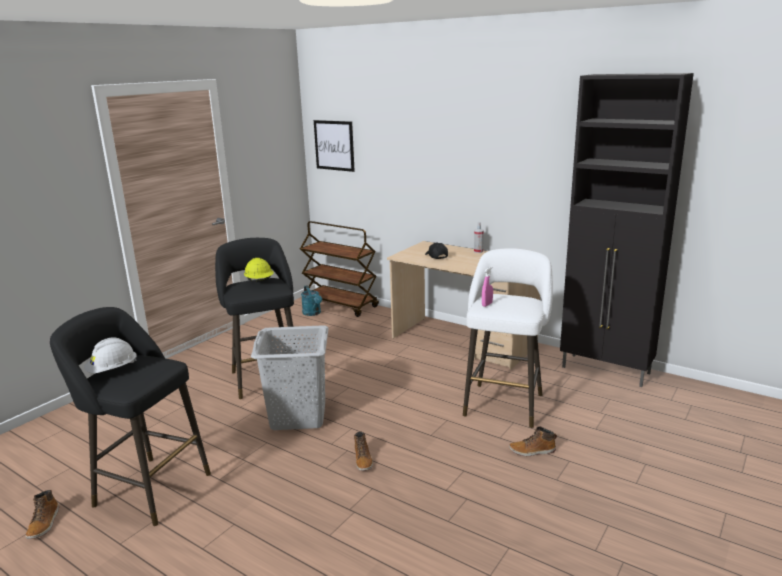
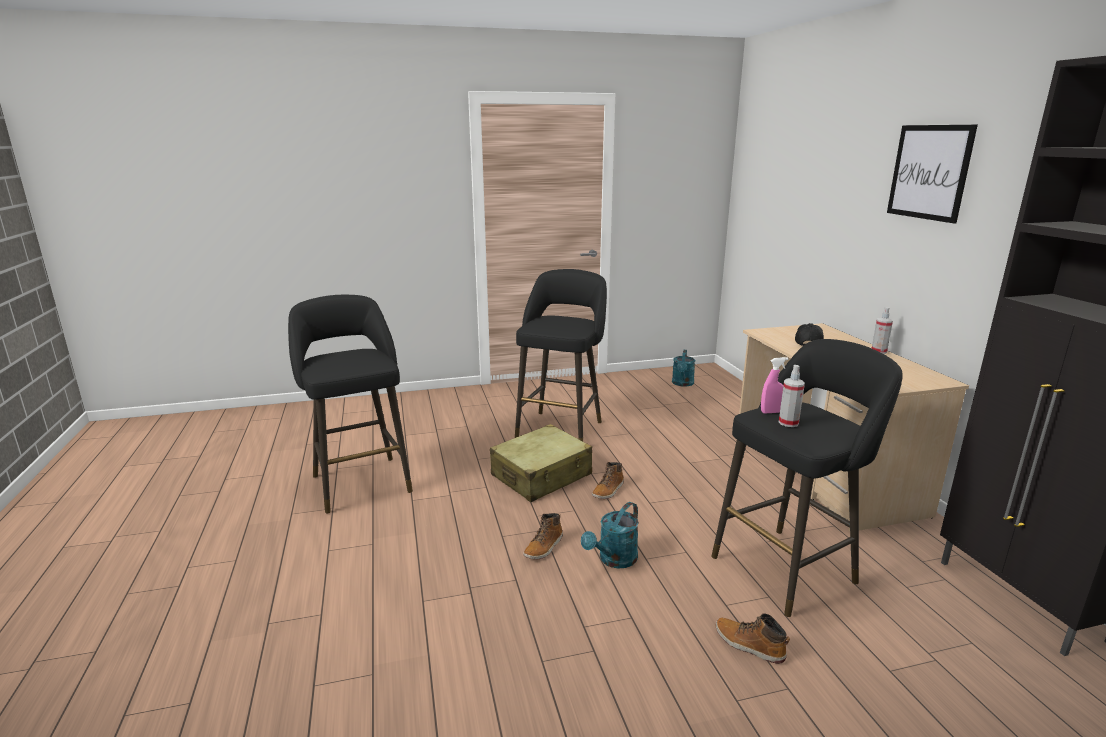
camera: 40 degrees right, 0 degrees up
boot [26,490,59,539] -> boot moved to [592,462,624,499]
white hard hat [84,337,137,373] -> none
yellow hard hat [244,258,274,282] -> none
grey laundry basket [251,325,329,430] -> beige suitcase [490,424,592,502]
brown cart [300,221,379,317] -> none
picture [314,120,355,172] -> picture moved to [887,125,978,224]
white stool [463,248,553,428] -> black stool [711,339,903,617]
none -> turquoise watering can [581,502,639,568]
none -> spray bottle [779,365,805,427]

